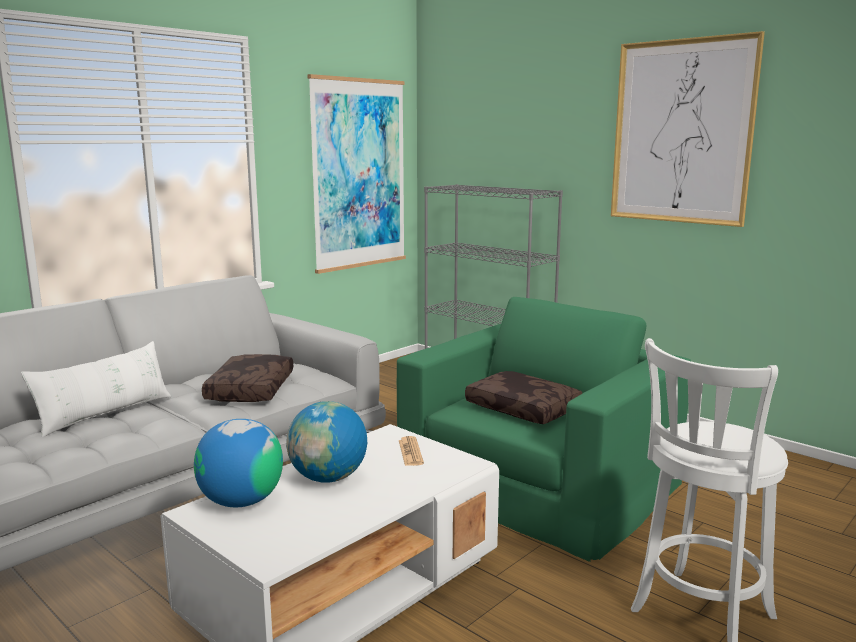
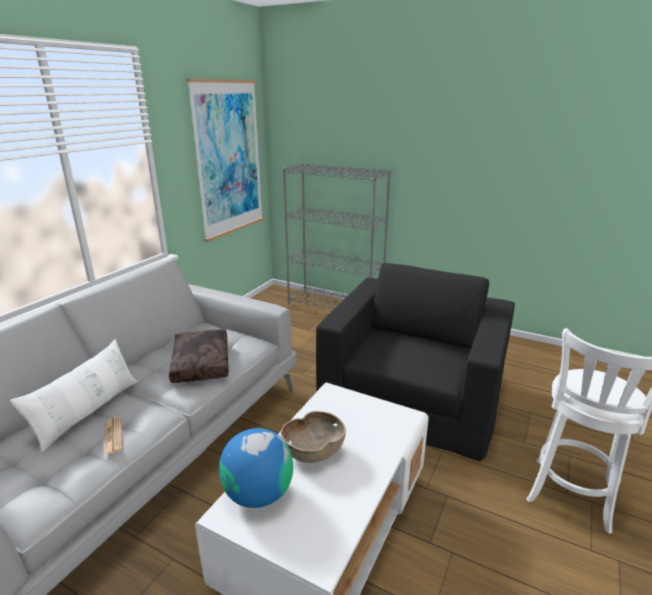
camera: 15 degrees left, 10 degrees up
globe [286,401,367,483] -> brown bowl [281,411,346,463]
green armchair [397,297,691,562] -> black armchair [316,263,515,462]
newspaper [399,436,424,466] -> newspaper moved to [105,416,122,455]
brown pillow [465,371,582,424] -> none
picture [611,31,765,227] -> none

